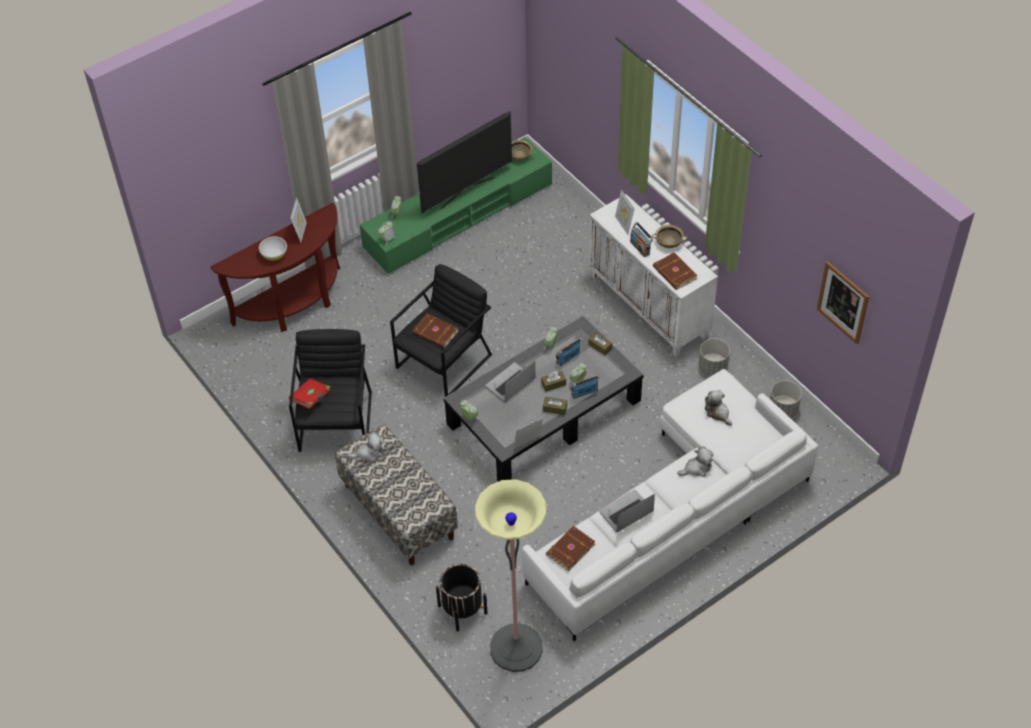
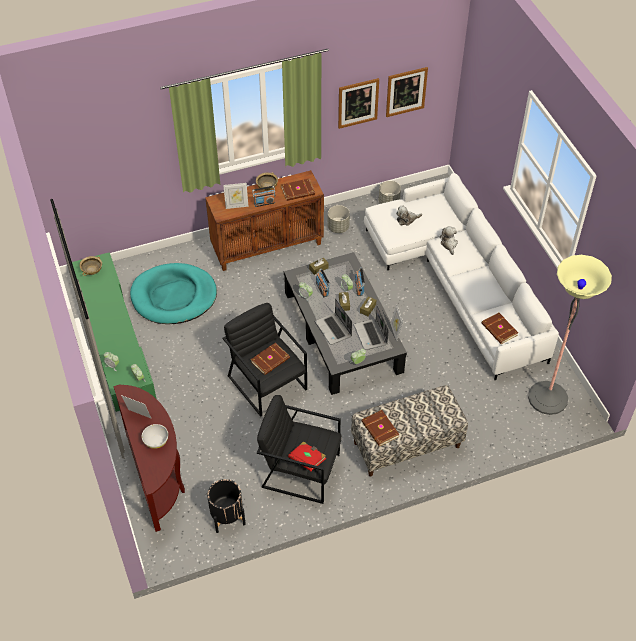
camera: 75 degrees left, 0 degrees up
plush toy [347,432,384,462] -> brown book [361,410,400,446]
television [417,111,512,213] -> none
black planter [436,564,488,632] -> black planter moved to [207,479,246,533]
white cabinet [588,194,718,357] -> brown cabinet [205,170,324,271]
laptop [599,490,655,532] -> laptop moved to [354,305,389,350]
none -> turquoise dog bed [130,263,217,324]
none -> picture [338,78,379,129]

